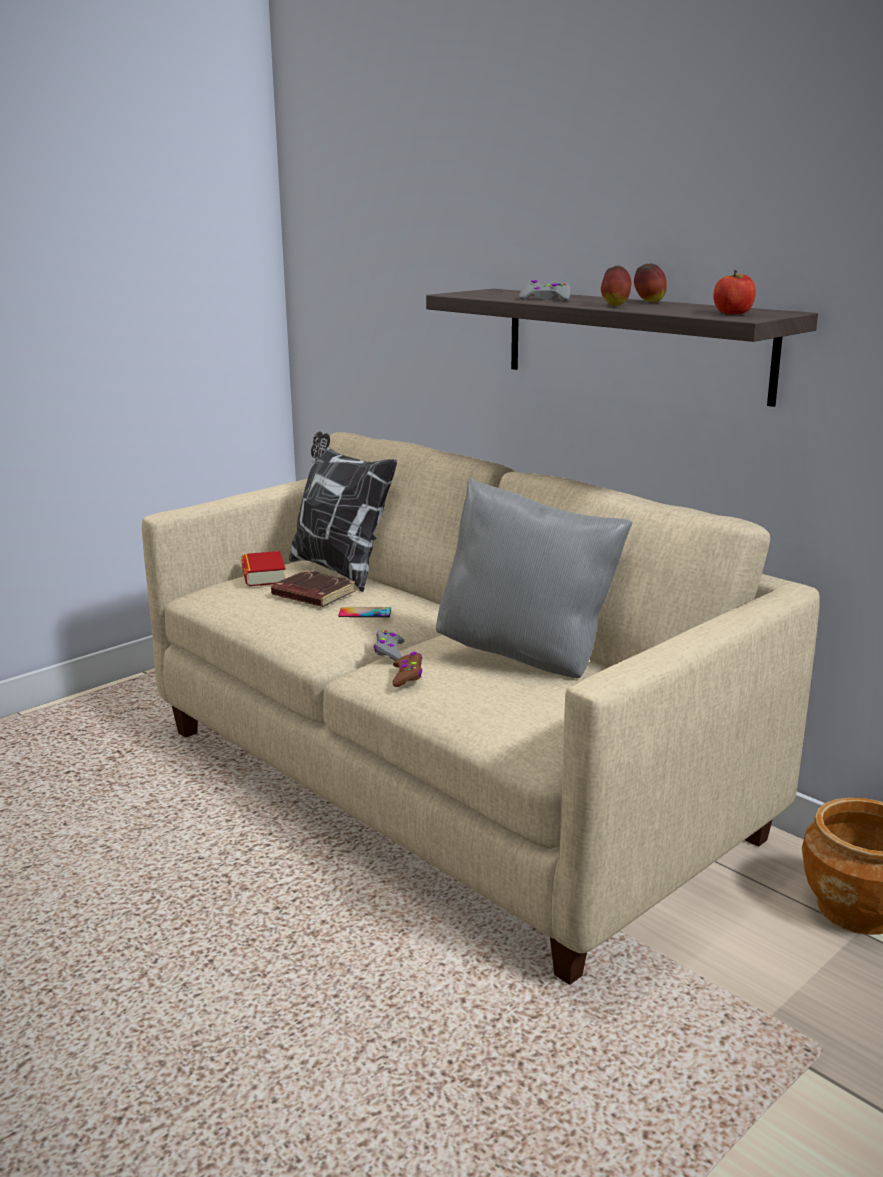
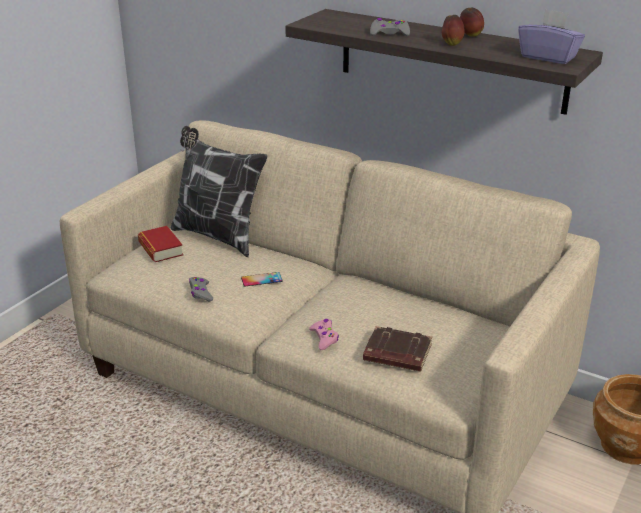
camera: 15 degrees left, 10 degrees up
brown book [271,570,355,607] -> brown book moved to [363,326,432,372]
grey game controller [374,630,405,661] -> grey game controller moved to [189,277,213,301]
brown game controller [392,652,422,687] -> pink game controller [309,319,339,350]
grey pillow [436,478,633,678] -> none
apple [713,270,756,314] -> purple tissue box [518,9,585,64]

